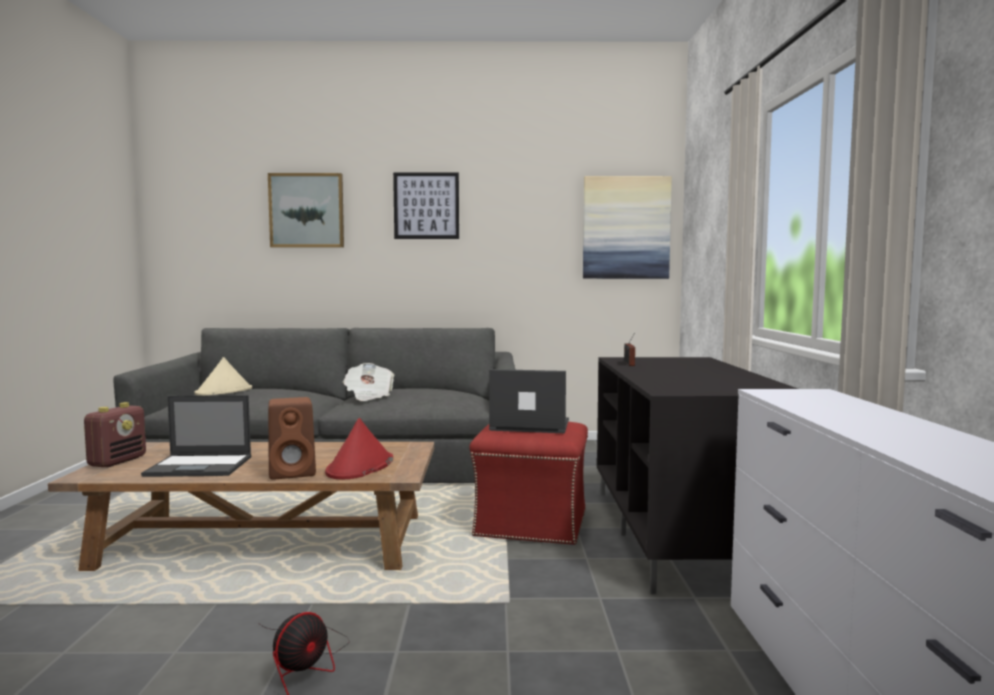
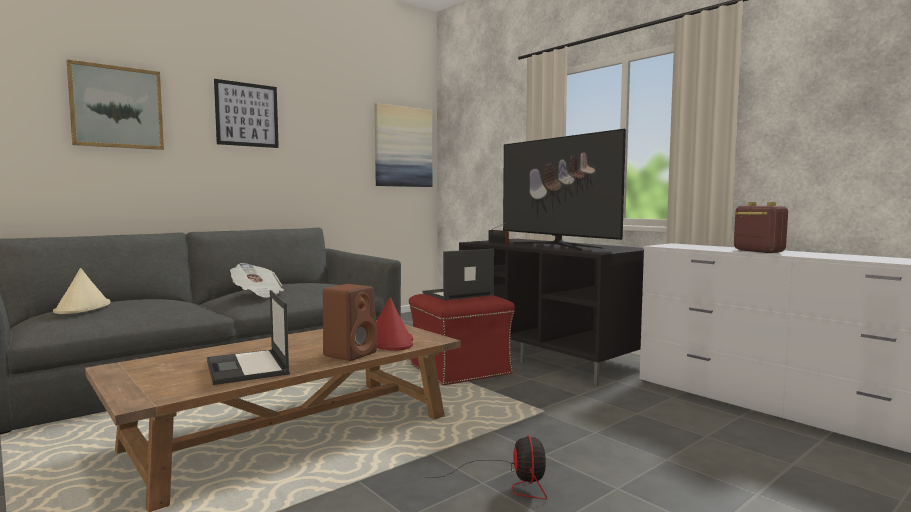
camera: 40 degrees left, 0 degrees up
radio [84,402,146,467] -> radio moved to [734,202,788,253]
laptop [141,395,251,477] -> laptop turned 105 degrees clockwise [207,290,290,385]
none -> television [503,129,626,250]

